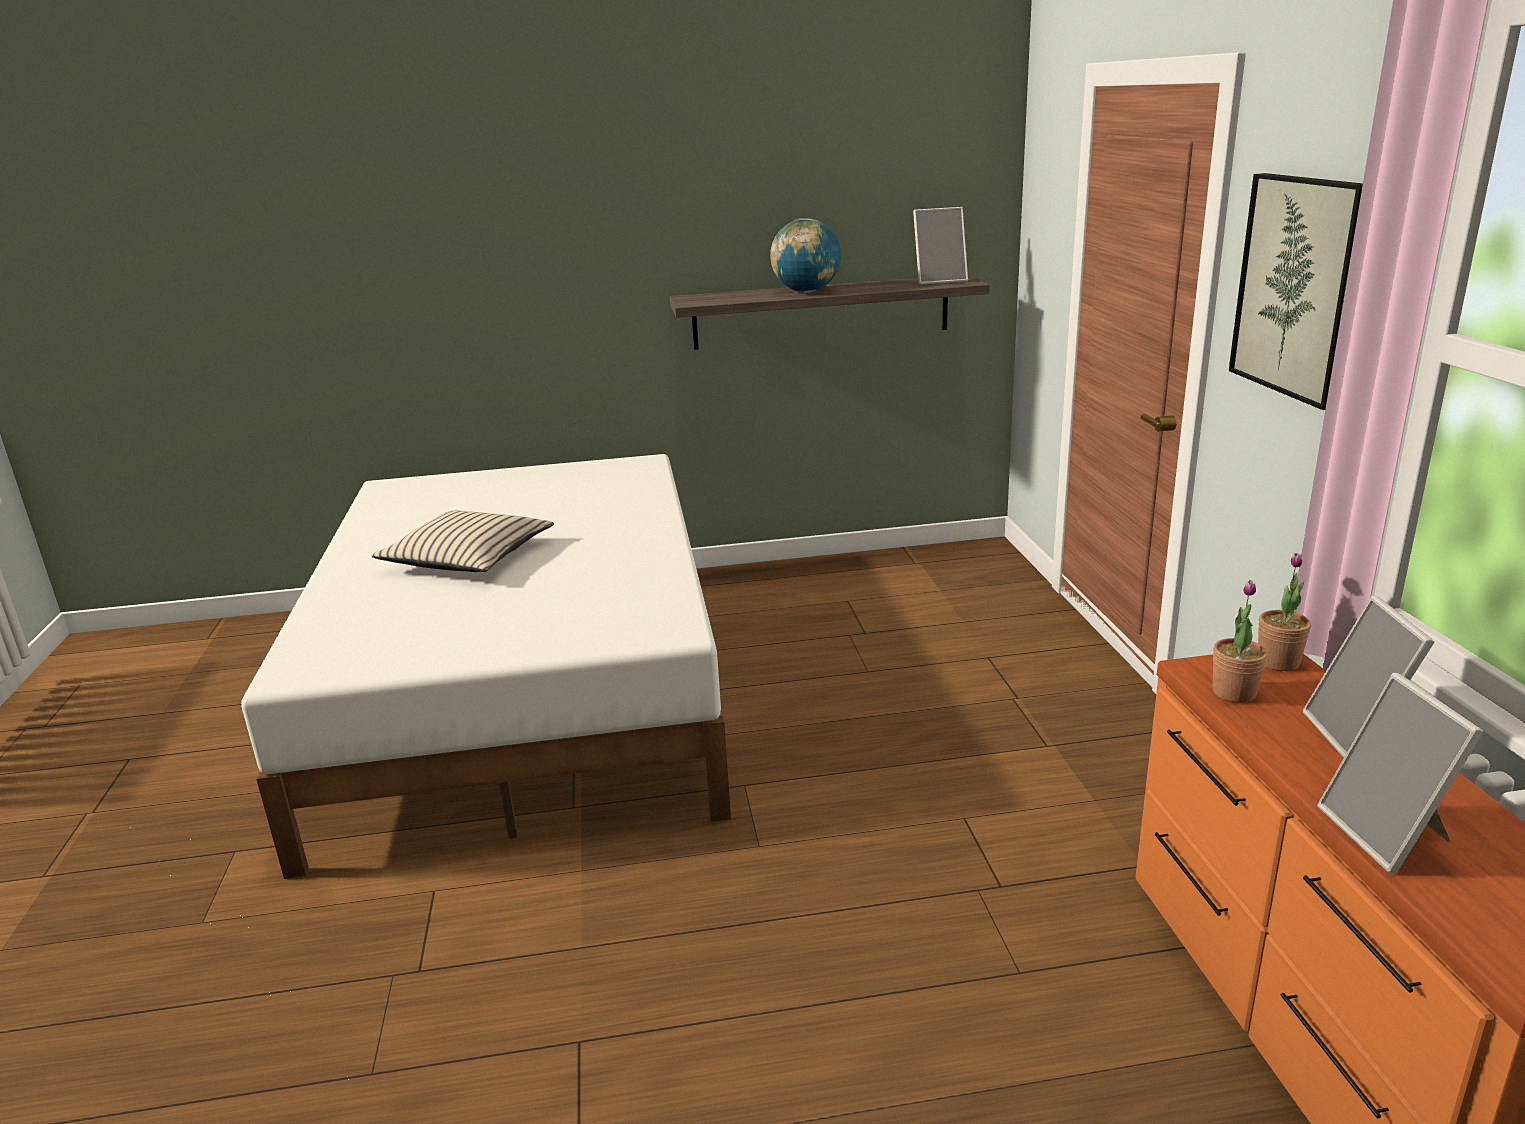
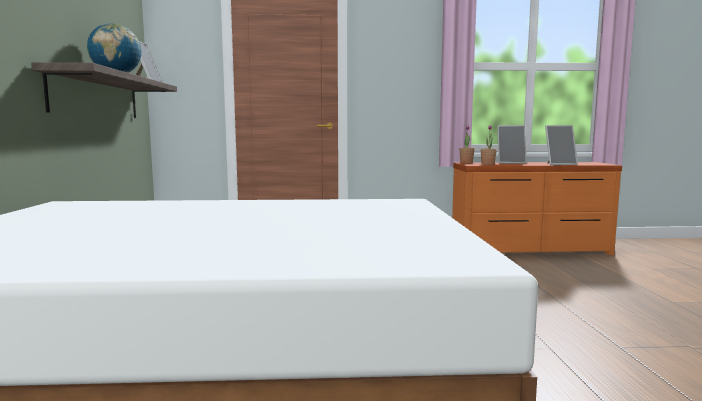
camera: 85 degrees left, 15 degrees down
beige pillow [372,510,554,572] -> none
picture [1229,173,1363,410] -> none

